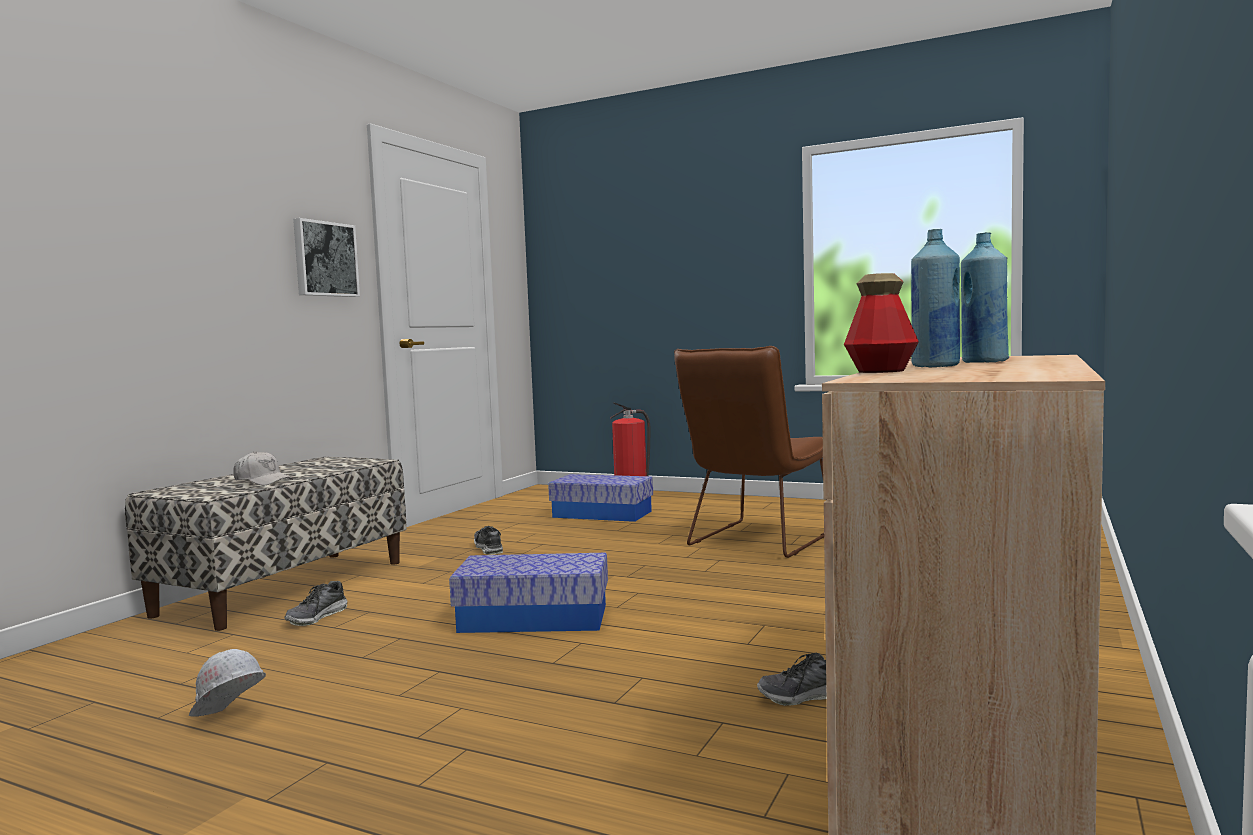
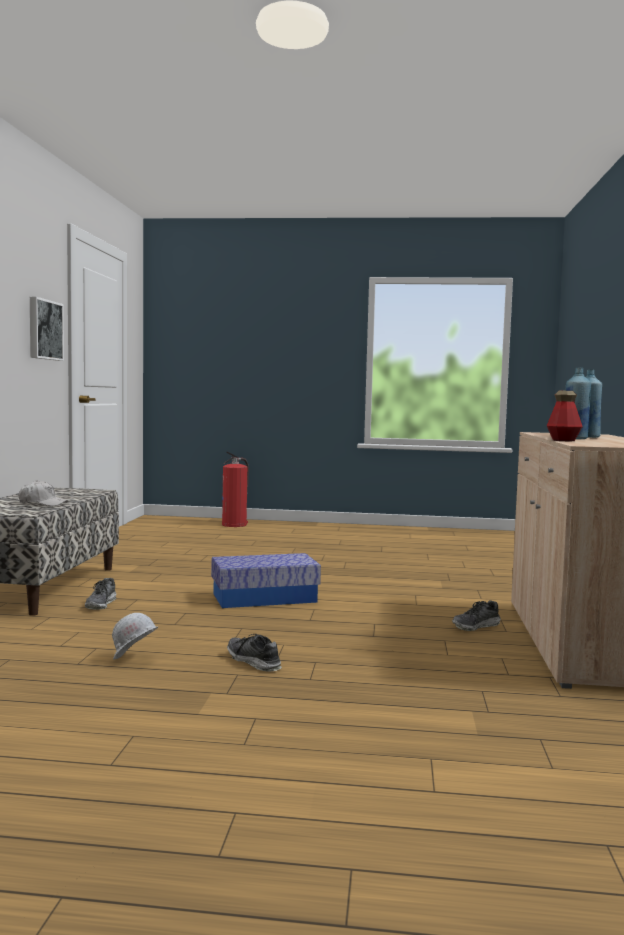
camera: 20 degrees left, 0 degrees up
shoe [474,526,503,555] -> shoe moved to [227,634,282,671]
storage box [548,474,653,522] -> none
brown chair [674,346,827,558] -> none

